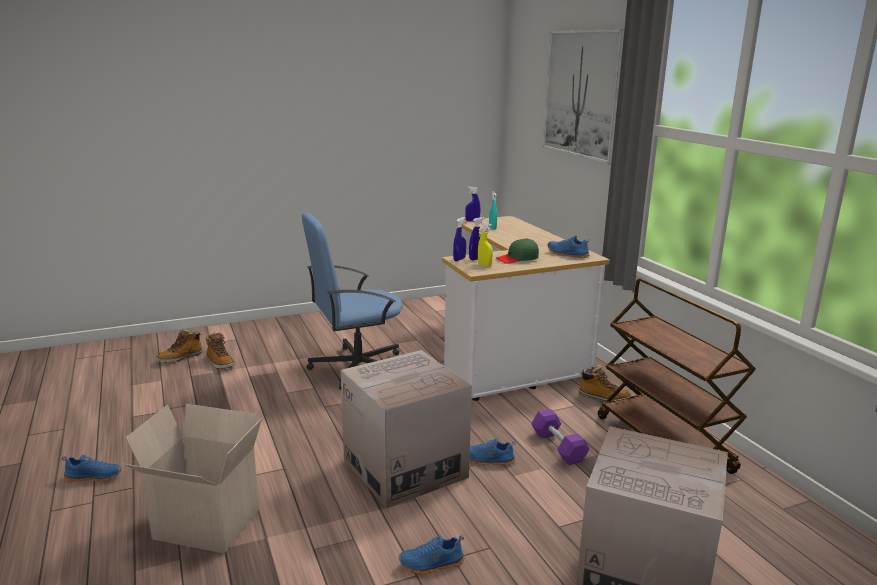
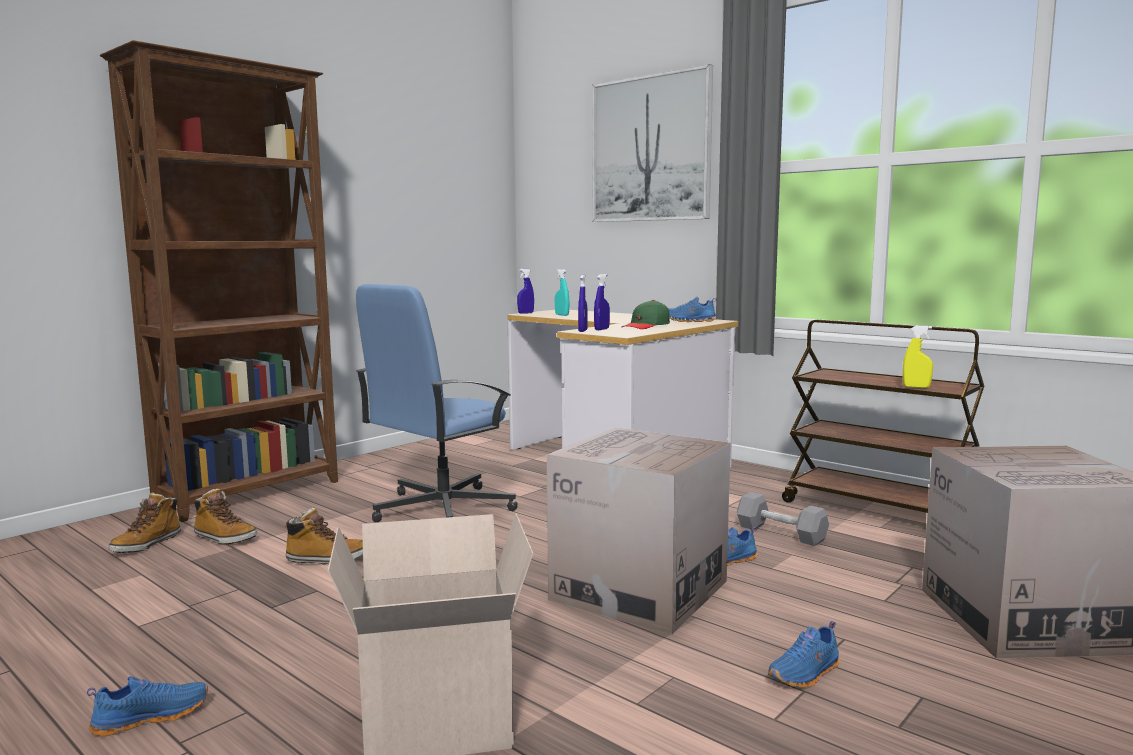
camera: 25 degrees left, 10 degrees down
yellow spray bottle [478,222,493,267] -> yellow spray bottle moved to [903,325,933,388]
purple dumbbell [531,409,589,465] -> grey dumbbell [737,492,829,546]
boot [579,365,631,402] -> boot moved to [283,508,363,564]
none -> brown bookcase [100,40,338,522]

